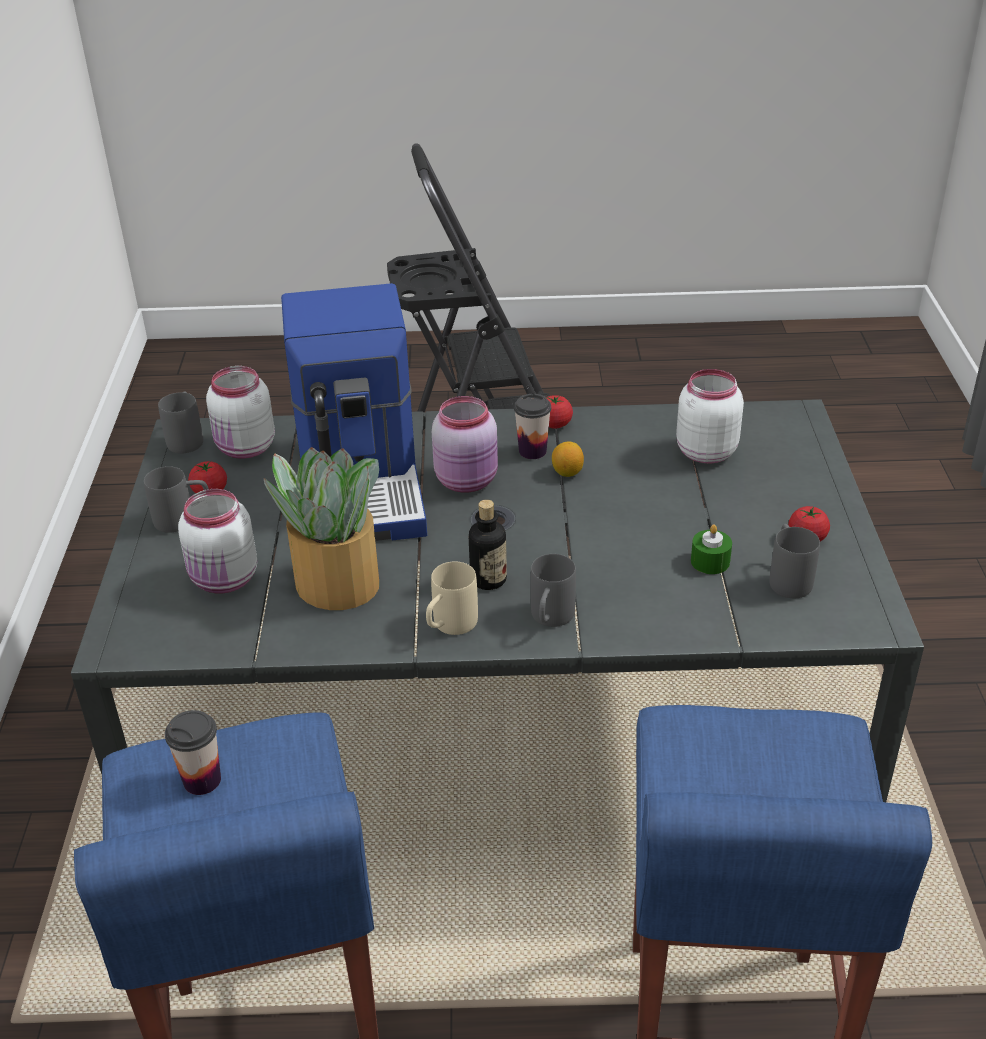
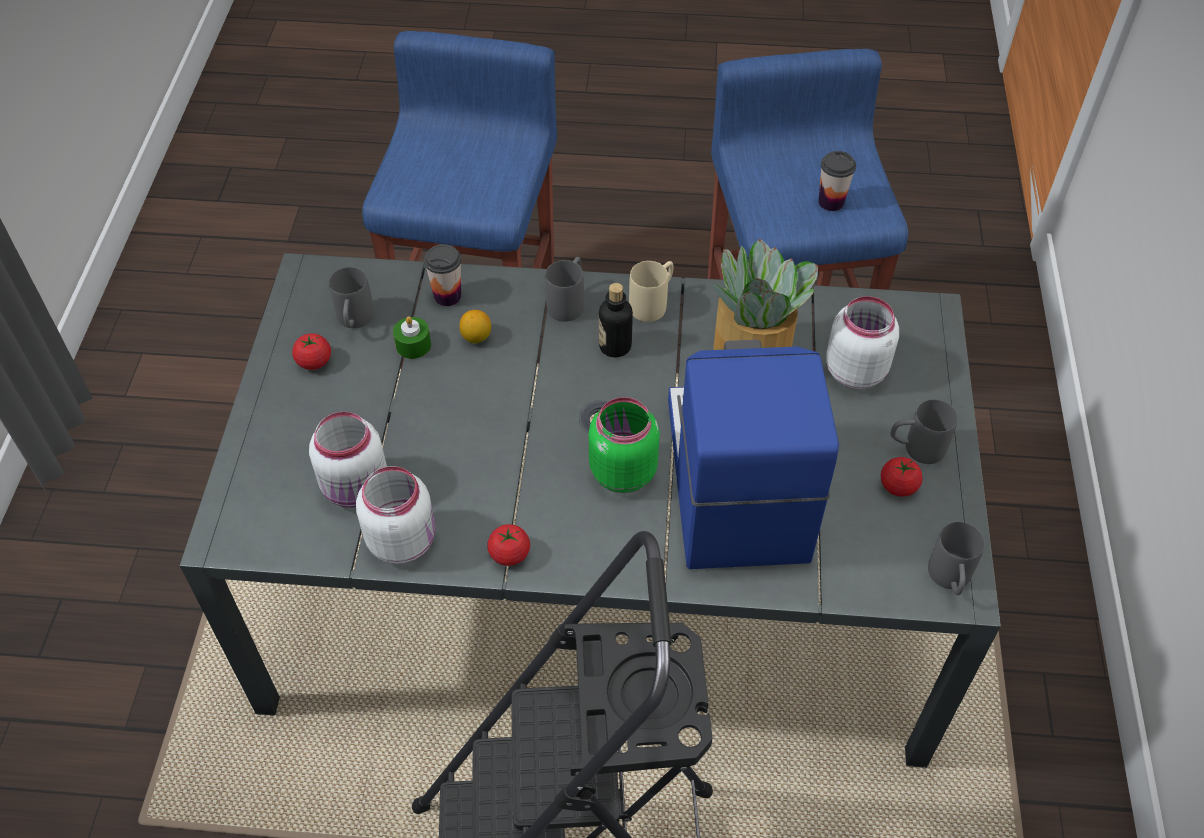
camera: 175 degrees left, 15 degrees up
white jar [206,366,275,459] -> white jar moved to [356,466,435,564]
pink jar [432,396,498,492] -> green jar [589,397,660,493]
cup [514,394,551,459] -> cup moved to [424,244,461,306]
lemon [552,441,584,477] -> lemon moved to [459,310,491,344]

